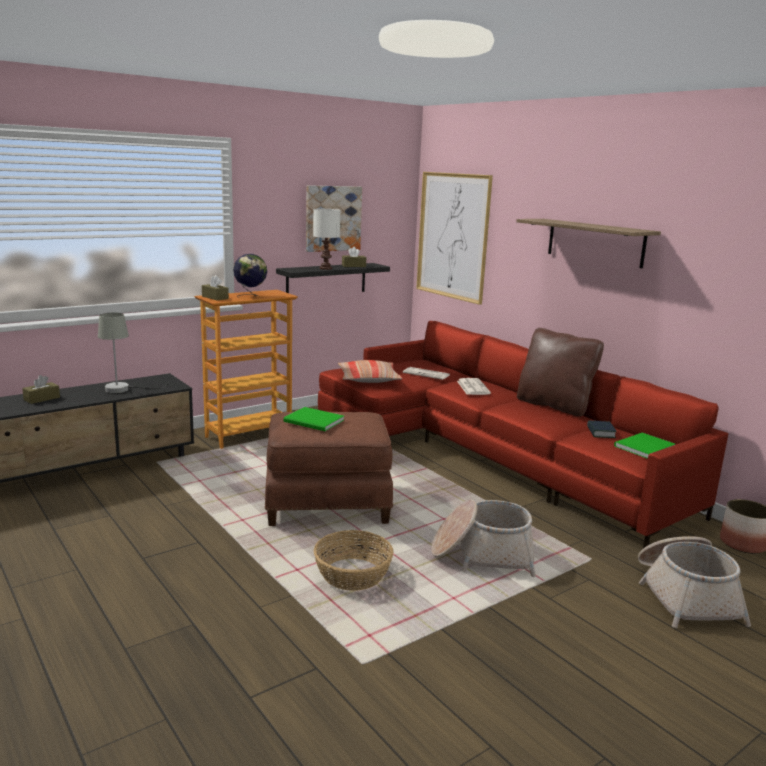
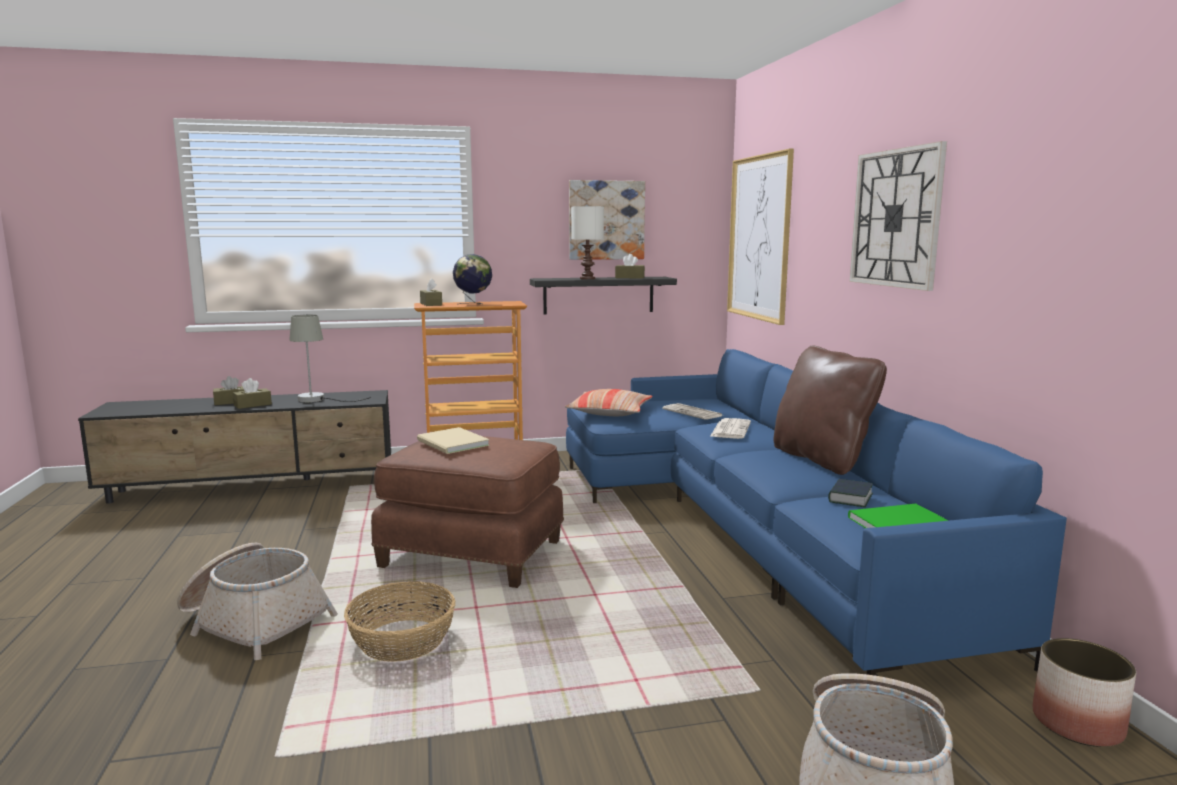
camera: 25 degrees right, 5 degrees down
green book [283,407,344,431] -> beige book [417,427,490,454]
red sofa [318,321,728,548] -> blue sofa [566,349,1067,676]
basket [431,499,536,577] -> basket moved to [177,543,338,660]
shelf [516,219,661,268] -> wall clock [850,141,947,291]
none -> brown tissue box [233,378,272,409]

